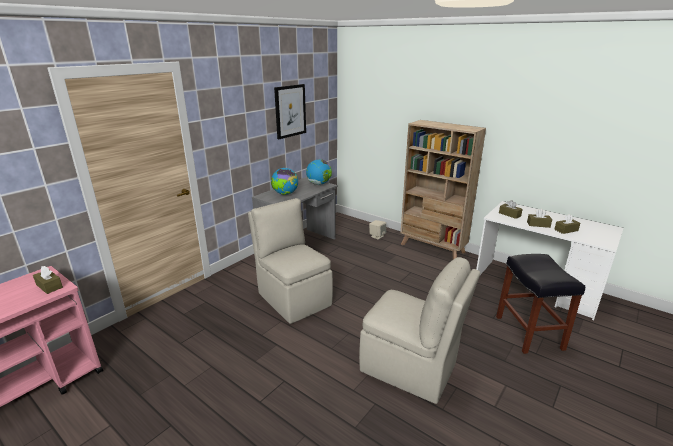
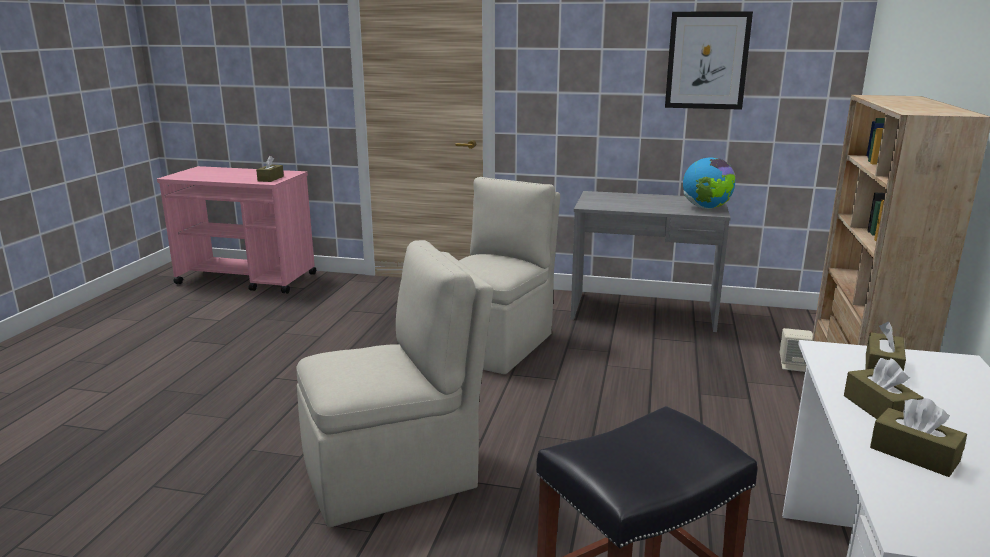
camera: 65 degrees right, 5 degrees down
globe [271,168,298,195] -> none
beige chair [359,257,480,404] -> beige chair turned 120 degrees counterclockwise [296,240,493,527]

